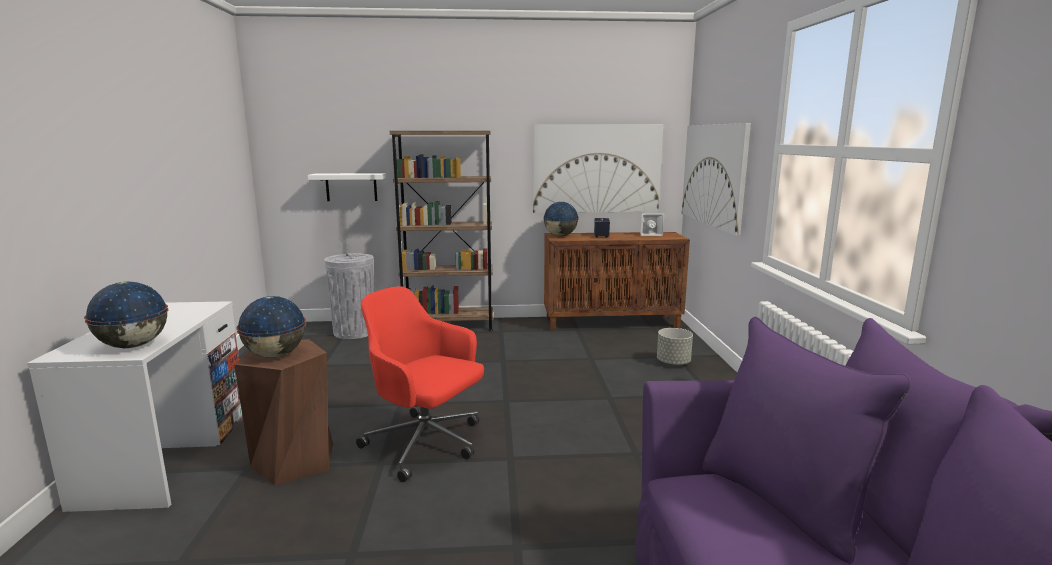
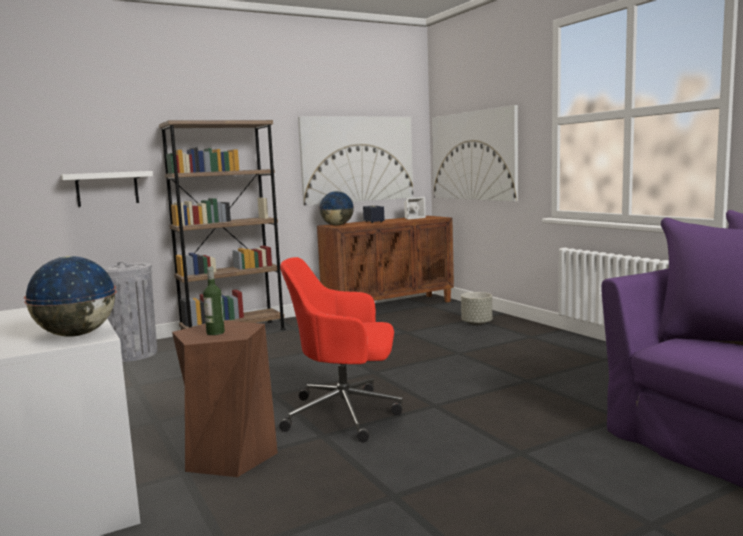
camera: 25 degrees left, 5 degrees down
globe [237,296,306,358] -> bottle [203,267,225,335]

